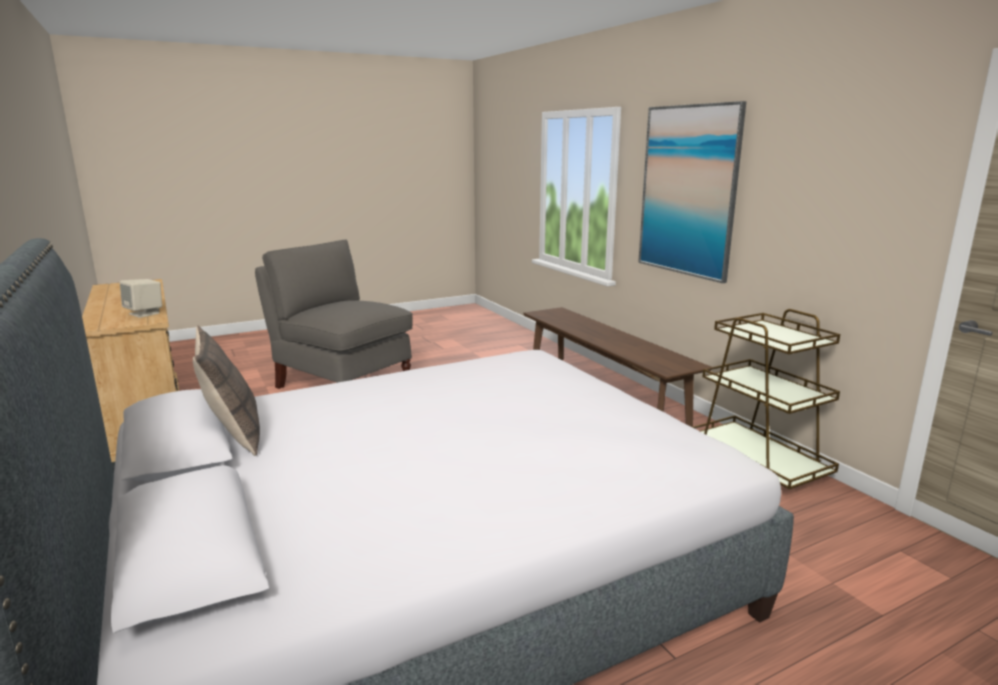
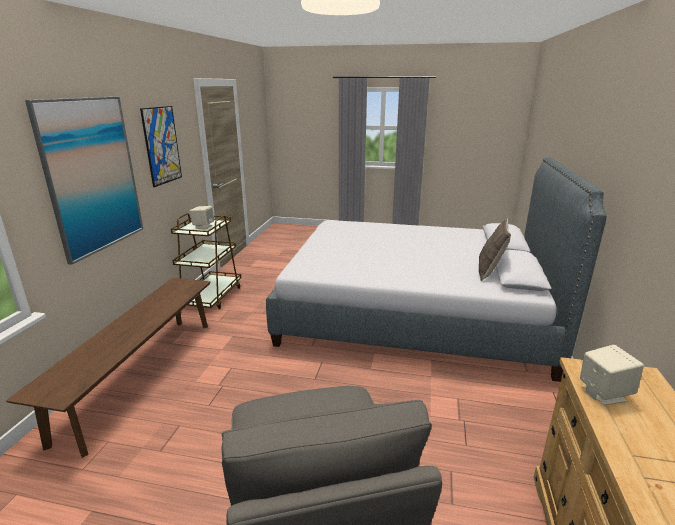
camera: 140 degrees left, 5 degrees up
none -> picture [140,106,182,187]
none -> beige speaker [190,206,215,230]

